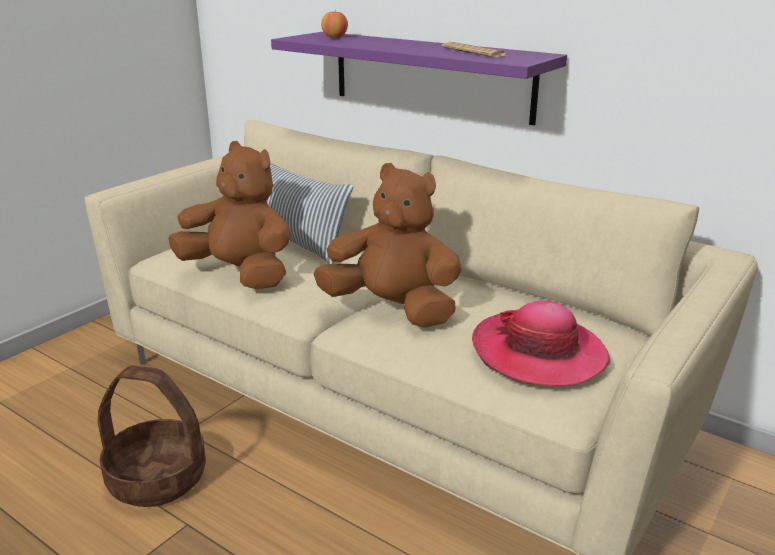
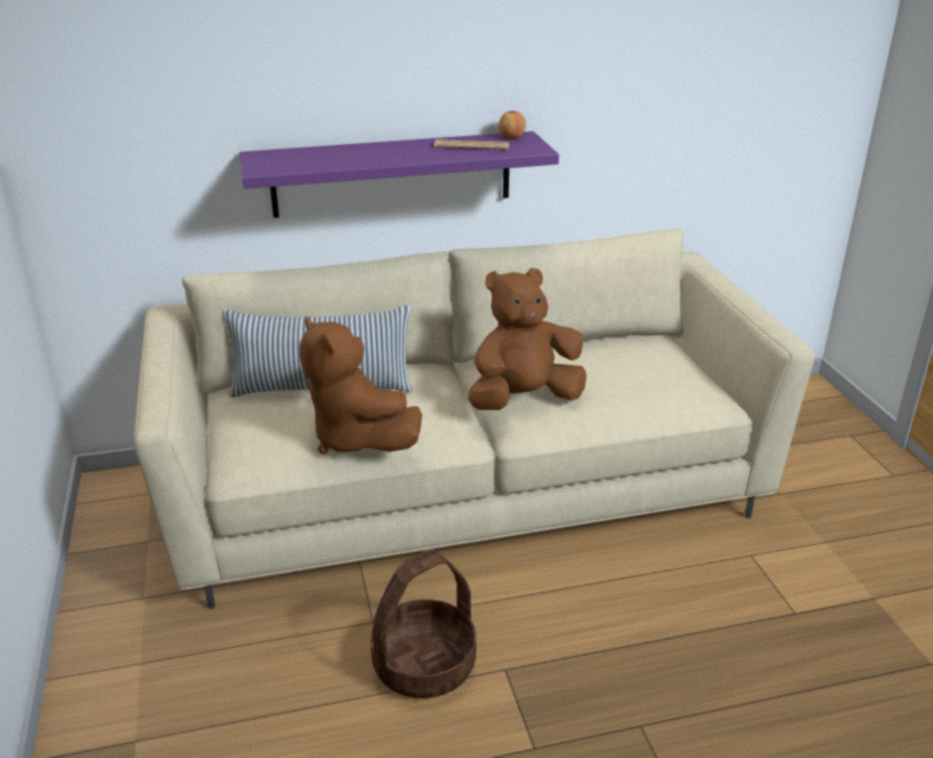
camera: 50 degrees left, 5 degrees up
brown plush toy [168,141,291,289] -> brown plush toy turned 105 degrees counterclockwise [299,316,422,455]
apple [321,10,348,38] -> apple moved to [499,109,526,139]
hat [472,301,611,386] -> none

